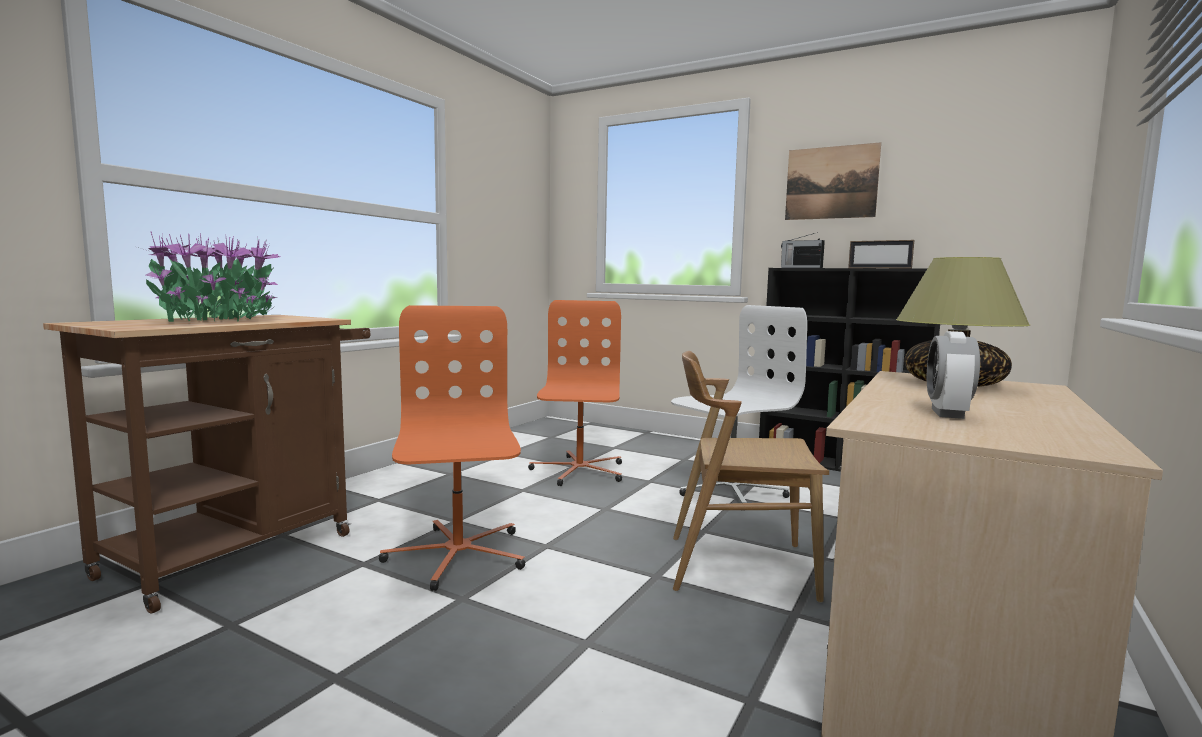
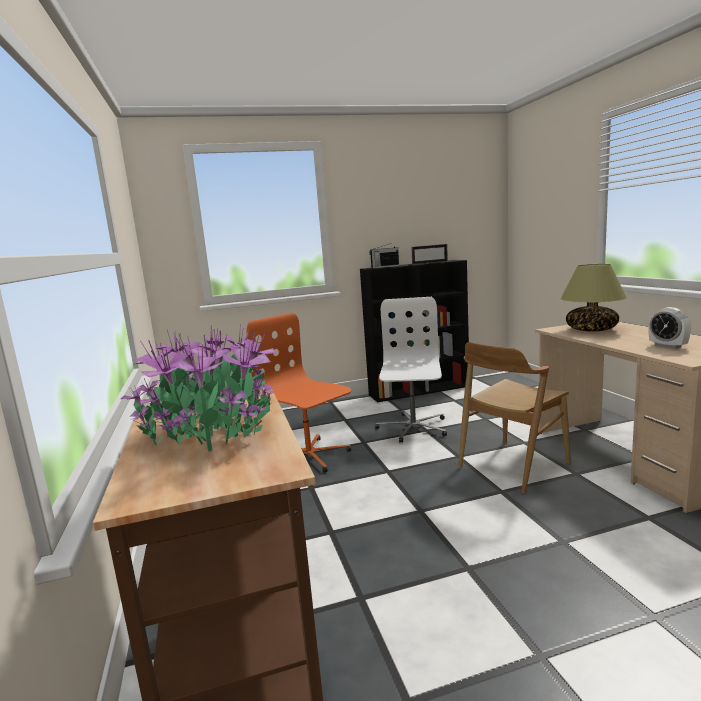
camera: 45 degrees left, 5 degrees up
orange office chair [379,305,525,591] -> none
picture [785,142,881,220] -> none

